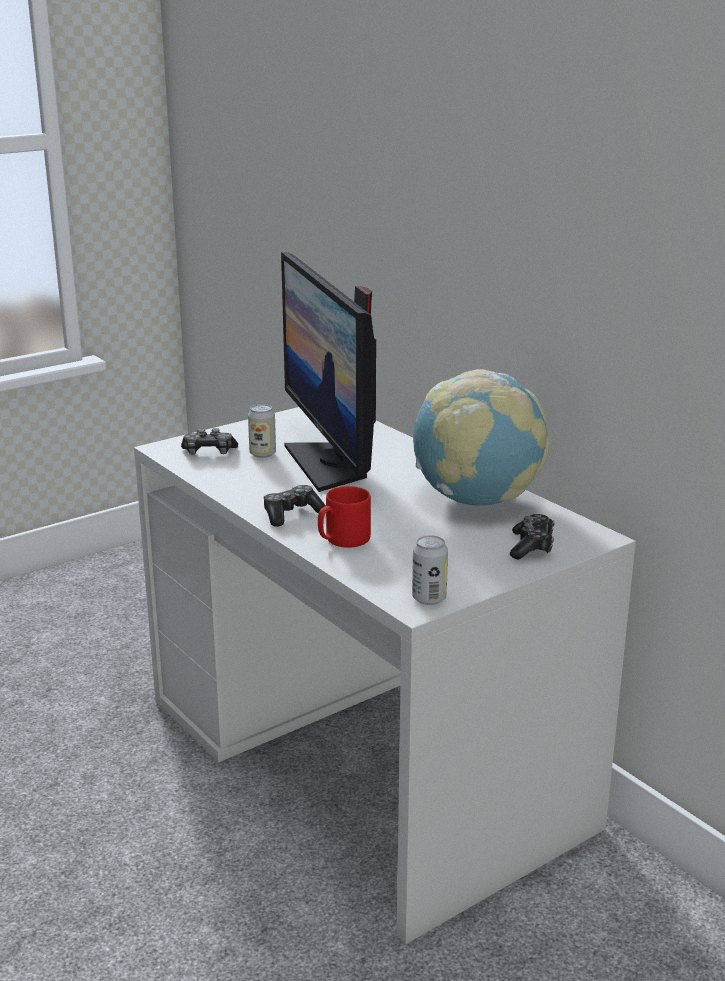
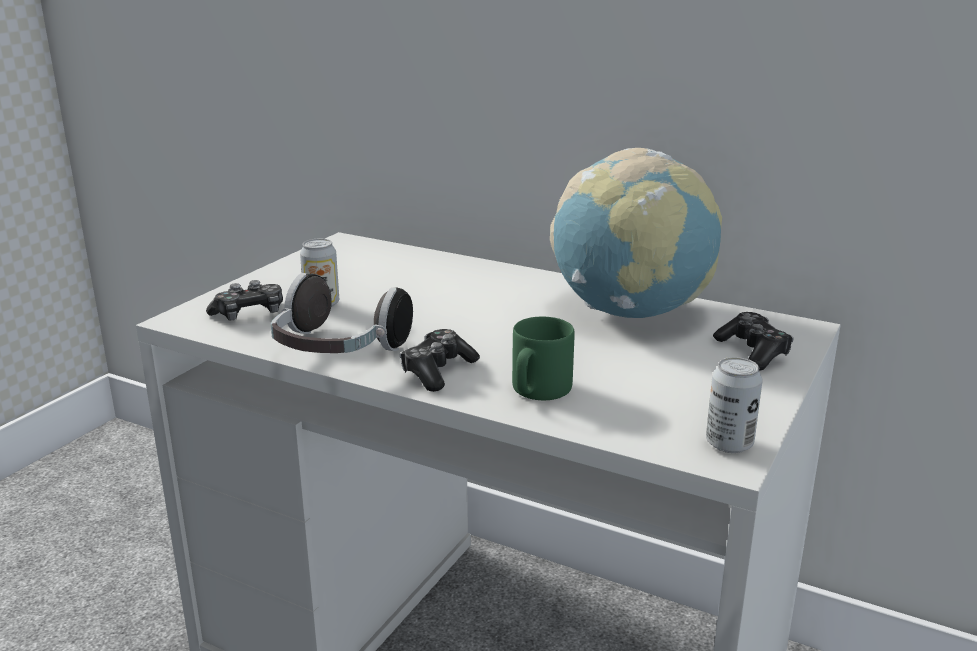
camera: 25 degrees left, 0 degrees up
monitor [281,252,376,492] -> none
red mug [318,486,371,548] -> green mug [512,317,575,400]
none -> headphones [271,273,413,353]

